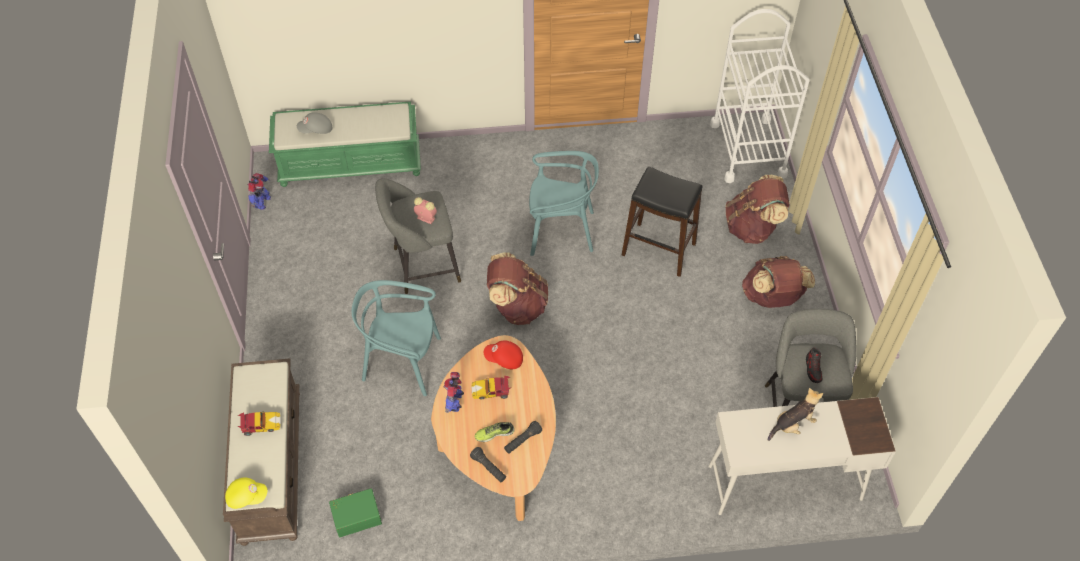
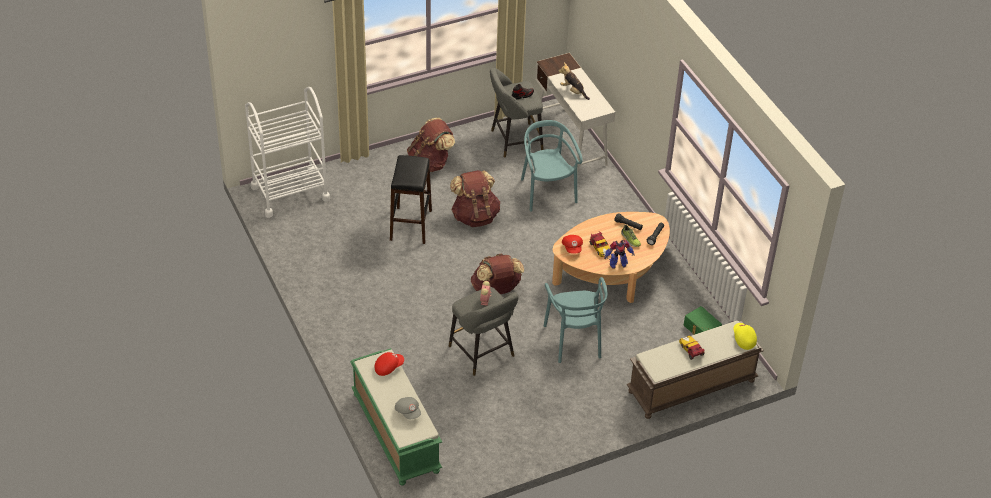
camera: 110 degrees left, 10 degrees down
toy robot [248,173,271,210] -> none
turquoise chair [529,151,599,256] -> turquoise chair moved to [521,120,583,212]
brown backpack [726,175,789,244] -> brown backpack moved to [450,170,500,227]
none -> red cap [375,352,404,376]

